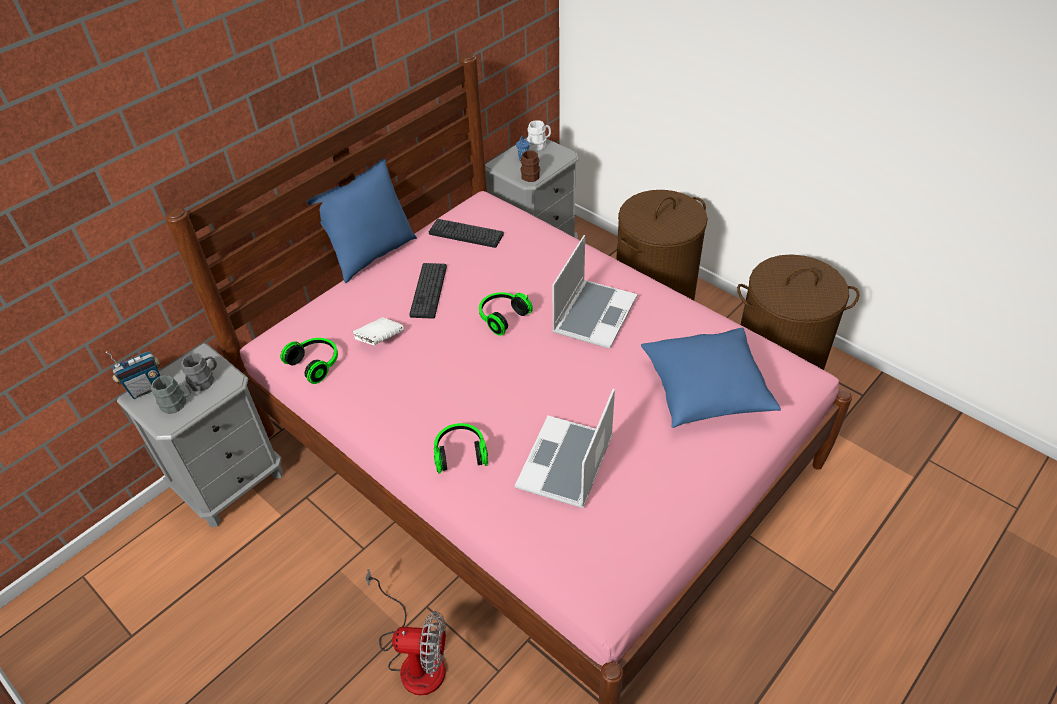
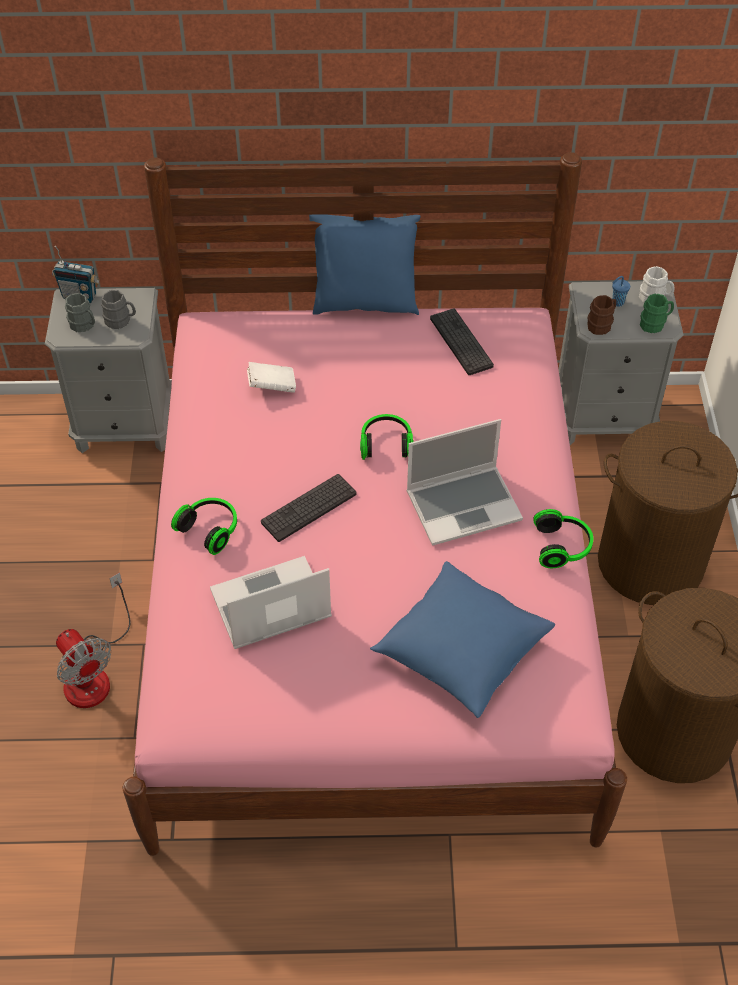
camera: 45 degrees right, 5 degrees up
headphones [281,338,338,384] -> headphones moved to [533,509,593,568]
keyboard [409,263,447,319] -> keyboard moved to [261,474,357,542]
none -> green mug [640,293,674,333]

